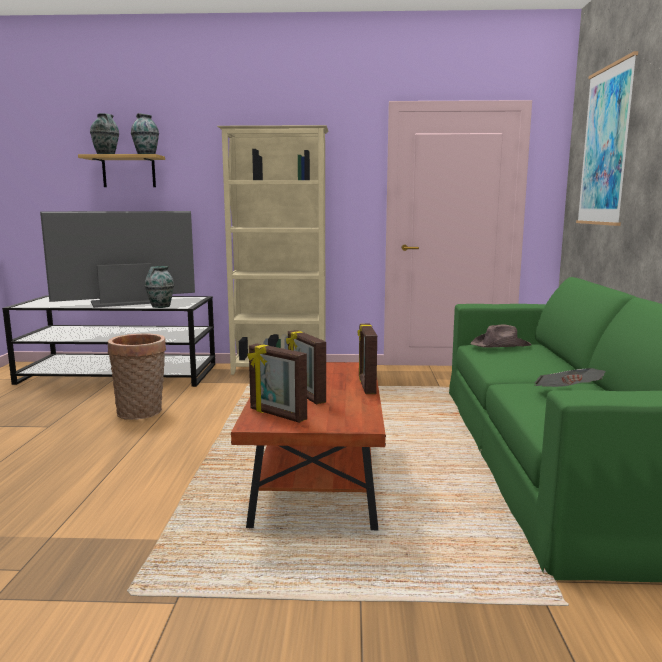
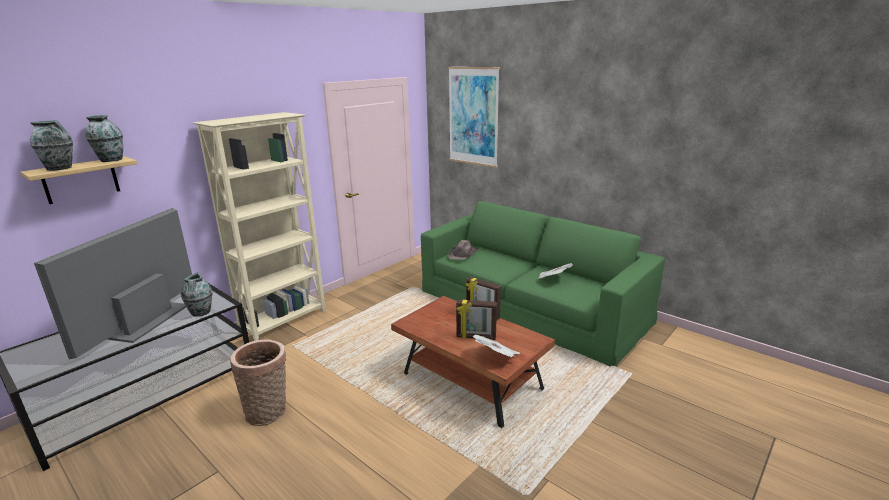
camera: 50 degrees left, 10 degrees up
picture frame [247,344,307,423] -> newspaper [473,335,520,357]

